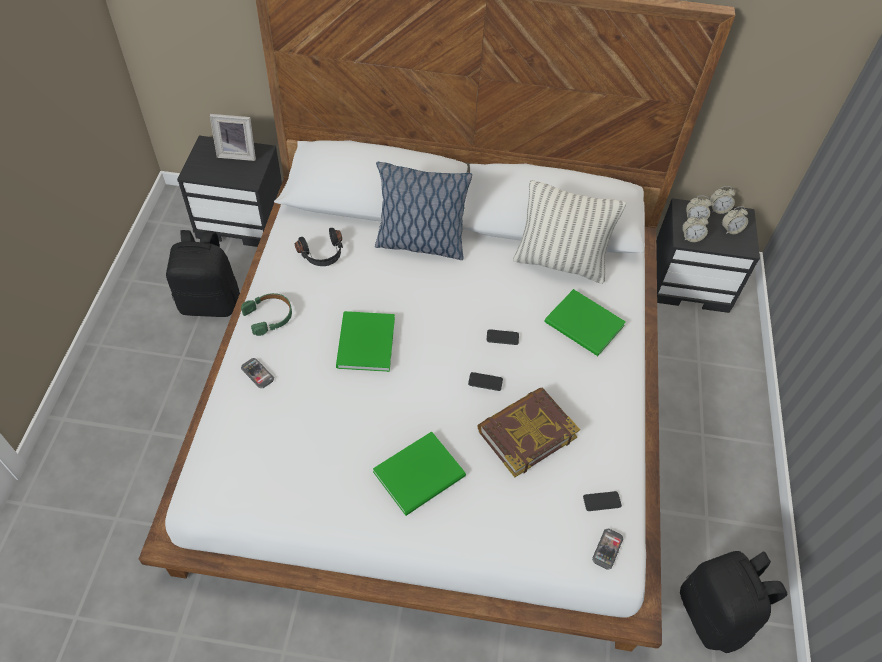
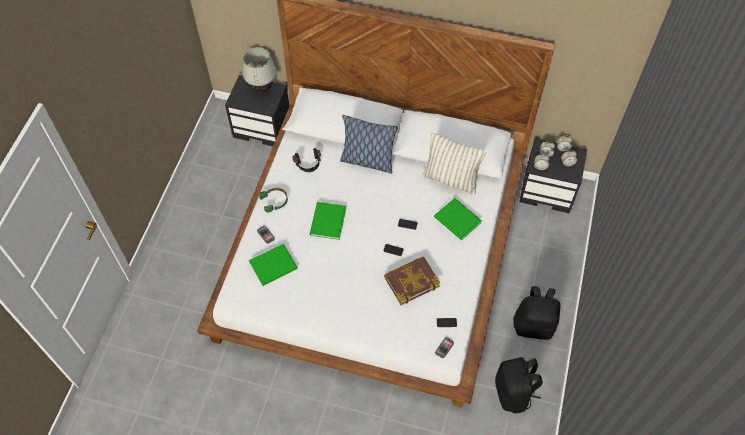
camera: 10 degrees right, 5 degrees up
black backpack [166,230,240,317] -> black backpack moved to [513,286,560,340]
picture frame [210,114,256,161] -> white table lamp [242,47,277,93]
green book [373,431,466,516] -> green book moved to [249,243,298,286]

